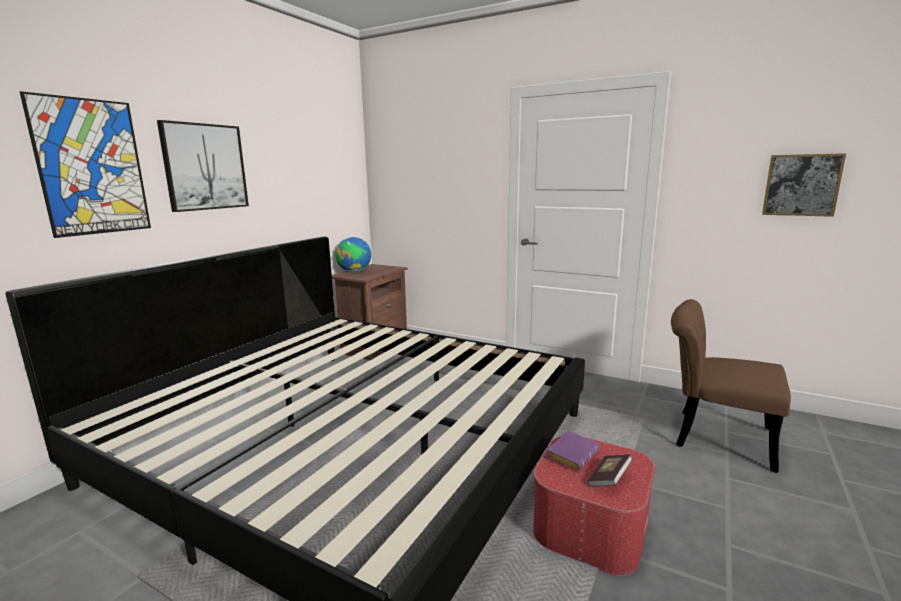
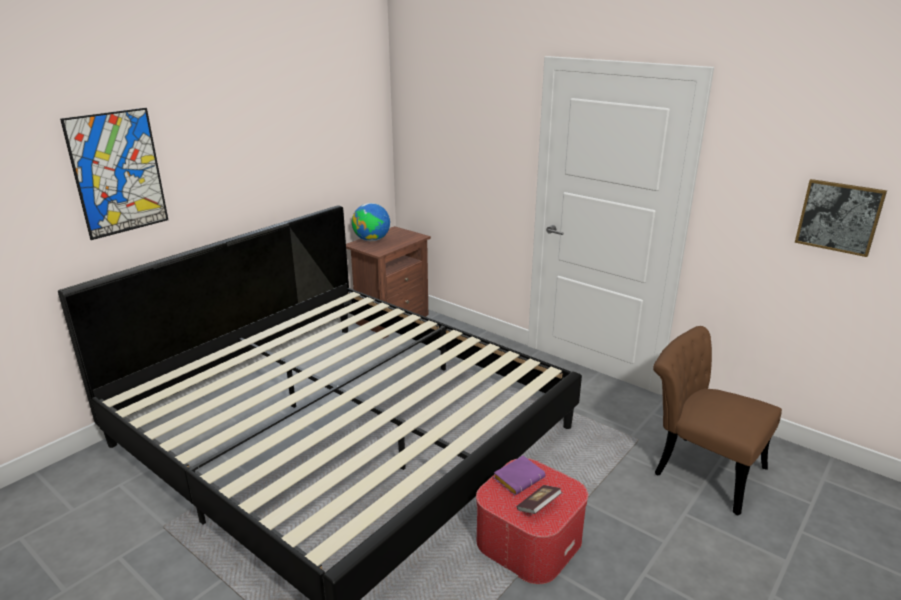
camera: 10 degrees right, 10 degrees up
picture [157,120,249,212] -> none

